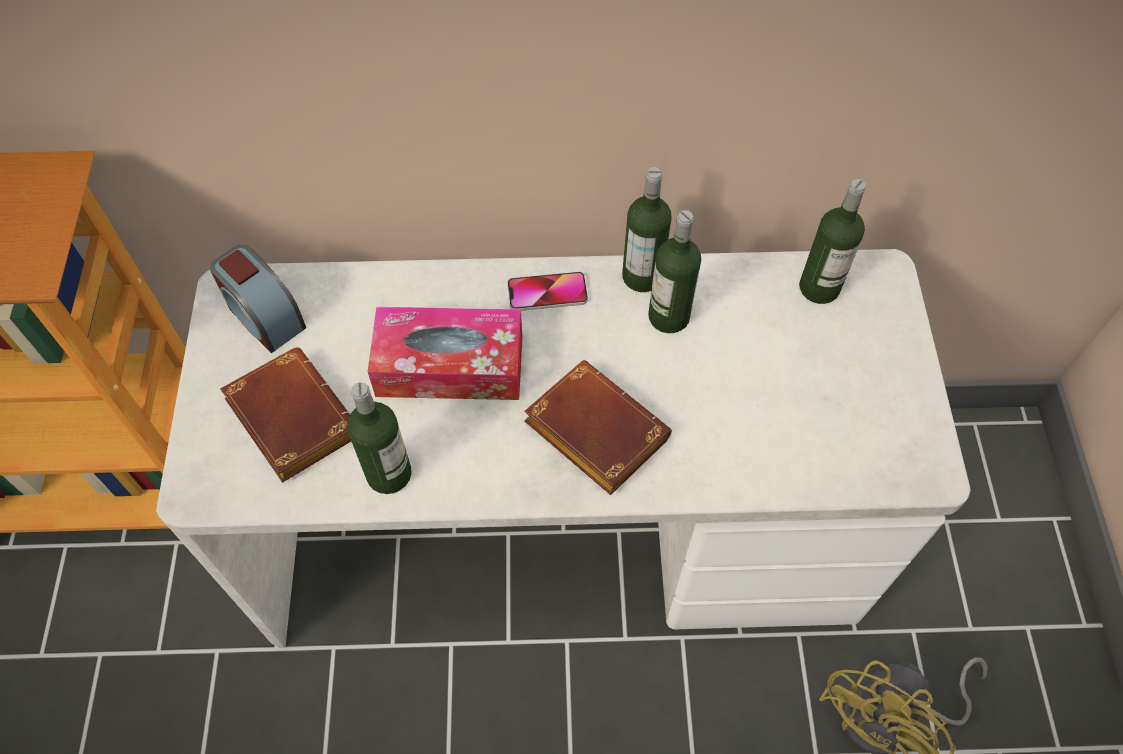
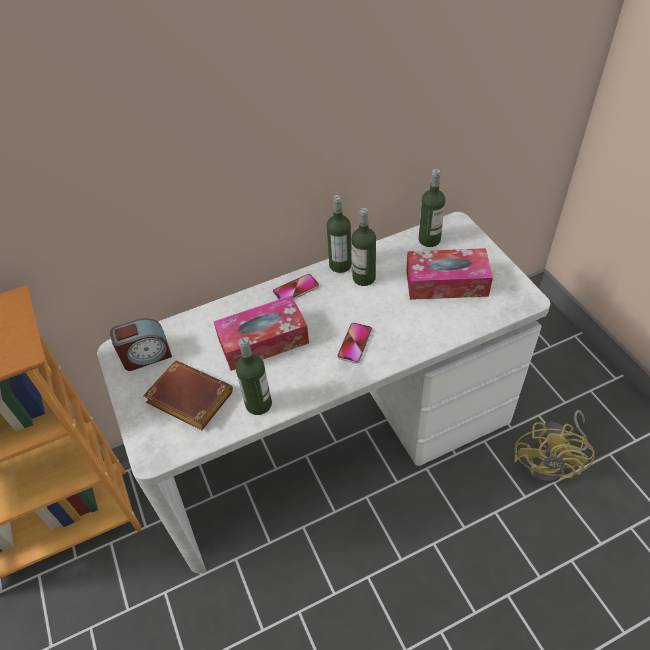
camera: 20 degrees left, 10 degrees down
alarm clock [210,245,306,353] -> alarm clock turned 45 degrees counterclockwise [110,318,172,371]
brown book [524,360,672,495] -> phone [337,323,372,364]
none -> tissue box [406,248,493,300]

